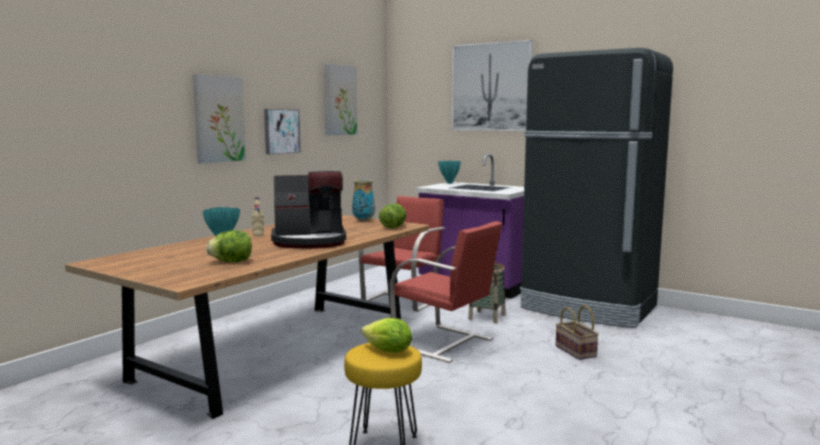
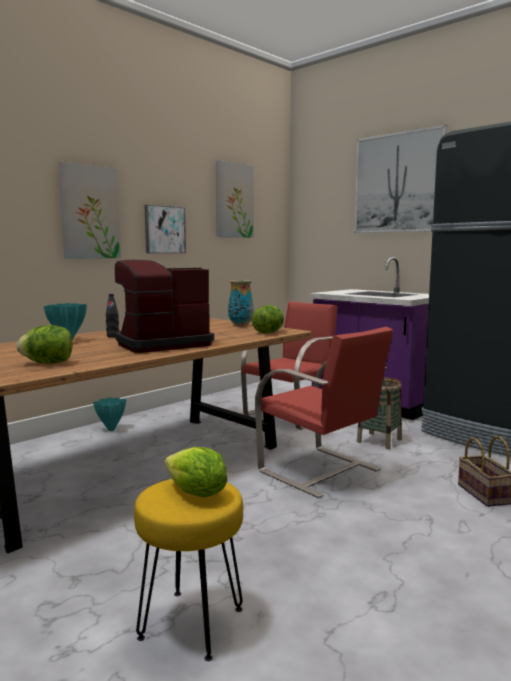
camera: 10 degrees right, 0 degrees up
beige bottle [252,197,264,236] -> black bottle [106,294,119,337]
coffee machine [271,171,346,248] -> coffee machine turned 150 degrees clockwise [115,260,214,353]
turquoise vase [438,161,461,184] -> turquoise vase moved to [93,397,126,431]

